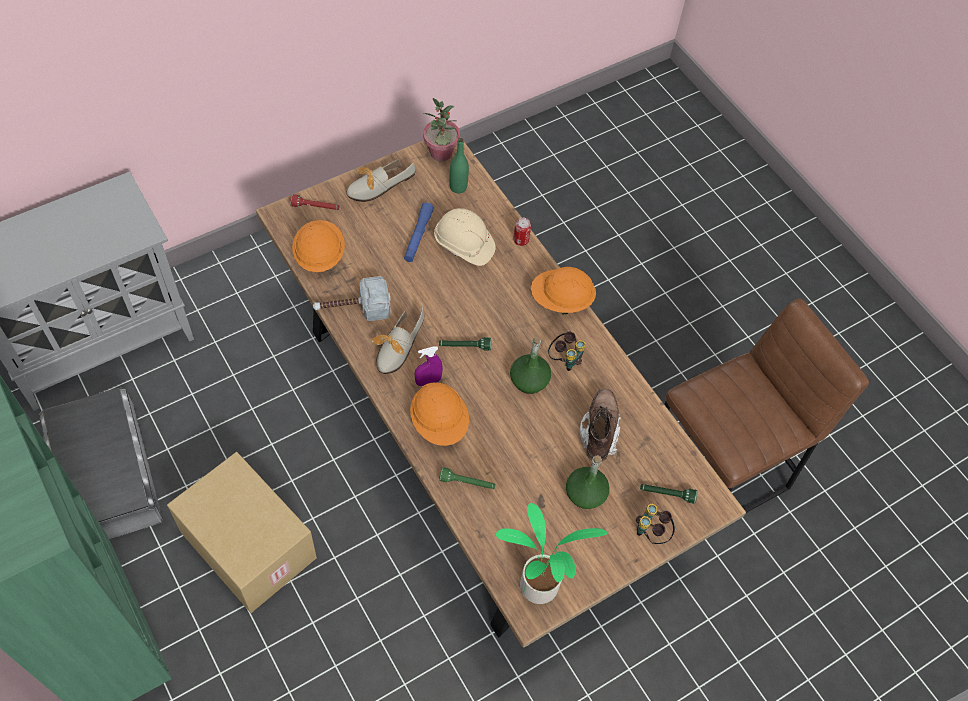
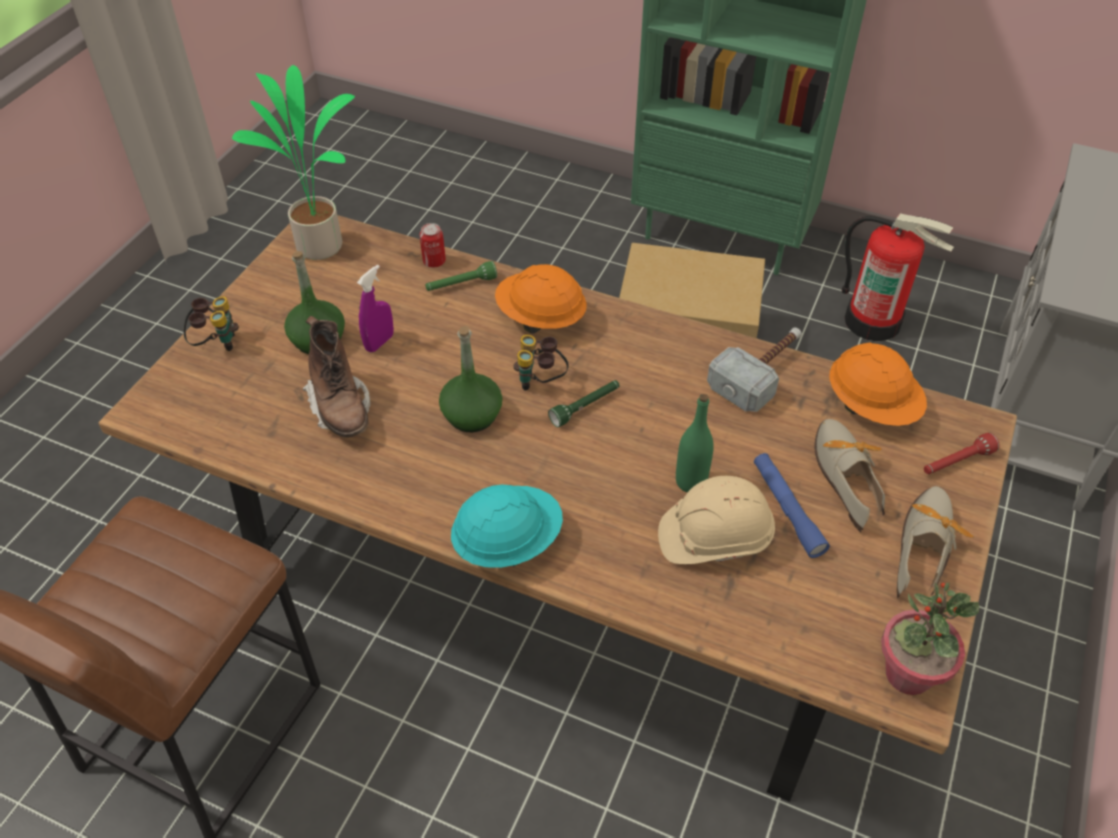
camera: 150 degrees right, 10 degrees down
grey storage box [39,387,163,539] -> fire extinguisher [842,213,954,341]
shoe [372,306,425,374] -> shoe moved to [815,419,885,533]
purple spray bottle [415,346,443,386] -> purple spray bottle moved to [357,264,394,352]
green bottle [449,138,469,193] -> green bottle moved to [676,394,714,493]
can [513,218,531,246] -> can moved to [420,223,446,268]
orange hard hat [531,267,596,315] -> turquoise hard hat [451,485,563,568]
binoculars [548,332,586,371] -> binoculars moved to [513,335,569,391]
green flashlight [640,484,697,503] -> none

